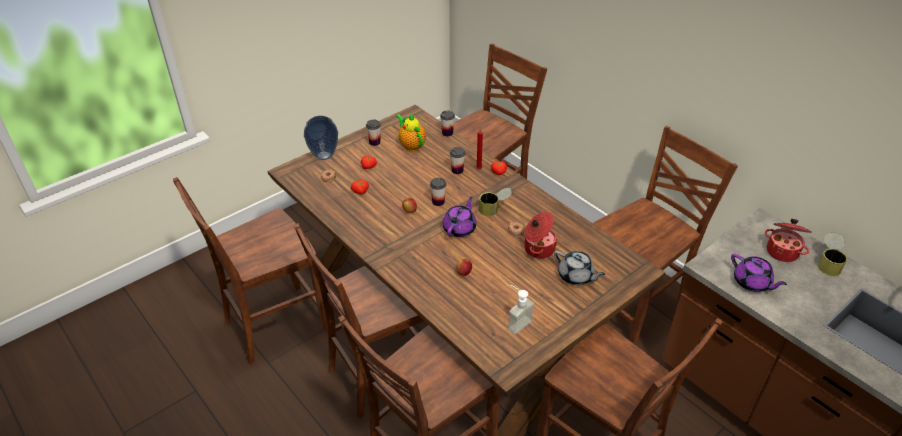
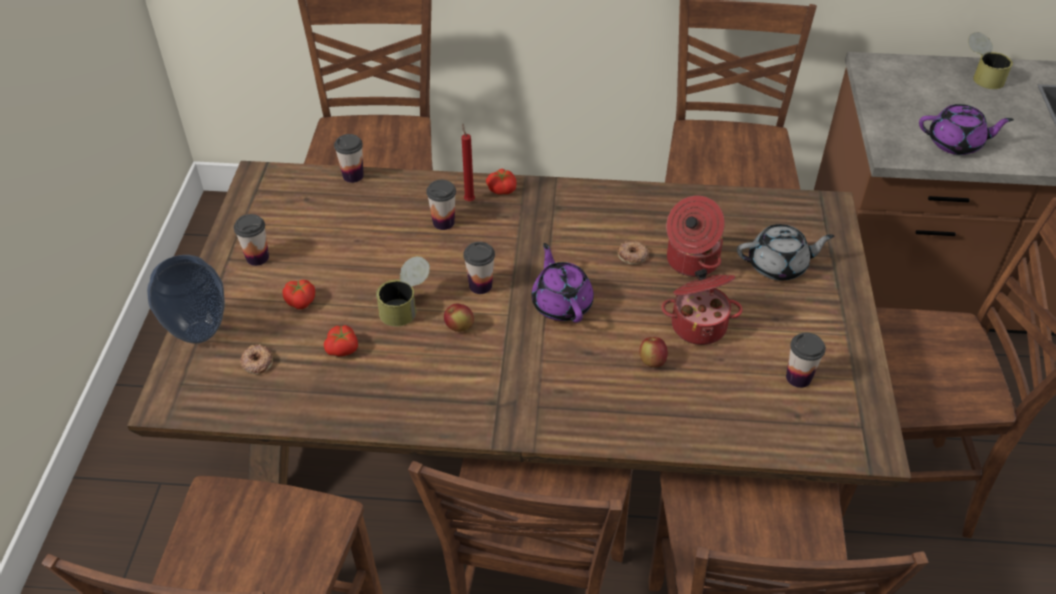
camera: 45 degrees left, 5 degrees up
teapot [396,114,426,151] -> none
can [479,188,512,216] -> can moved to [376,256,430,327]
soap dispenser [508,285,534,334] -> cup [786,332,826,388]
cooking pot [765,219,812,262] -> cooking pot moved to [662,269,743,345]

